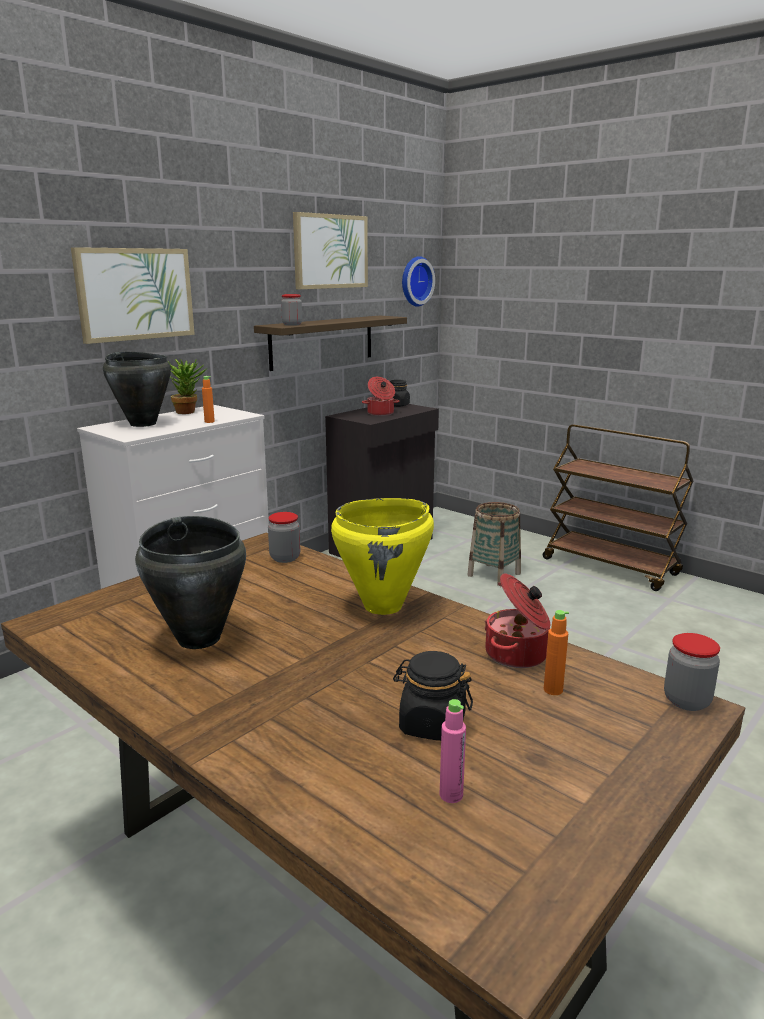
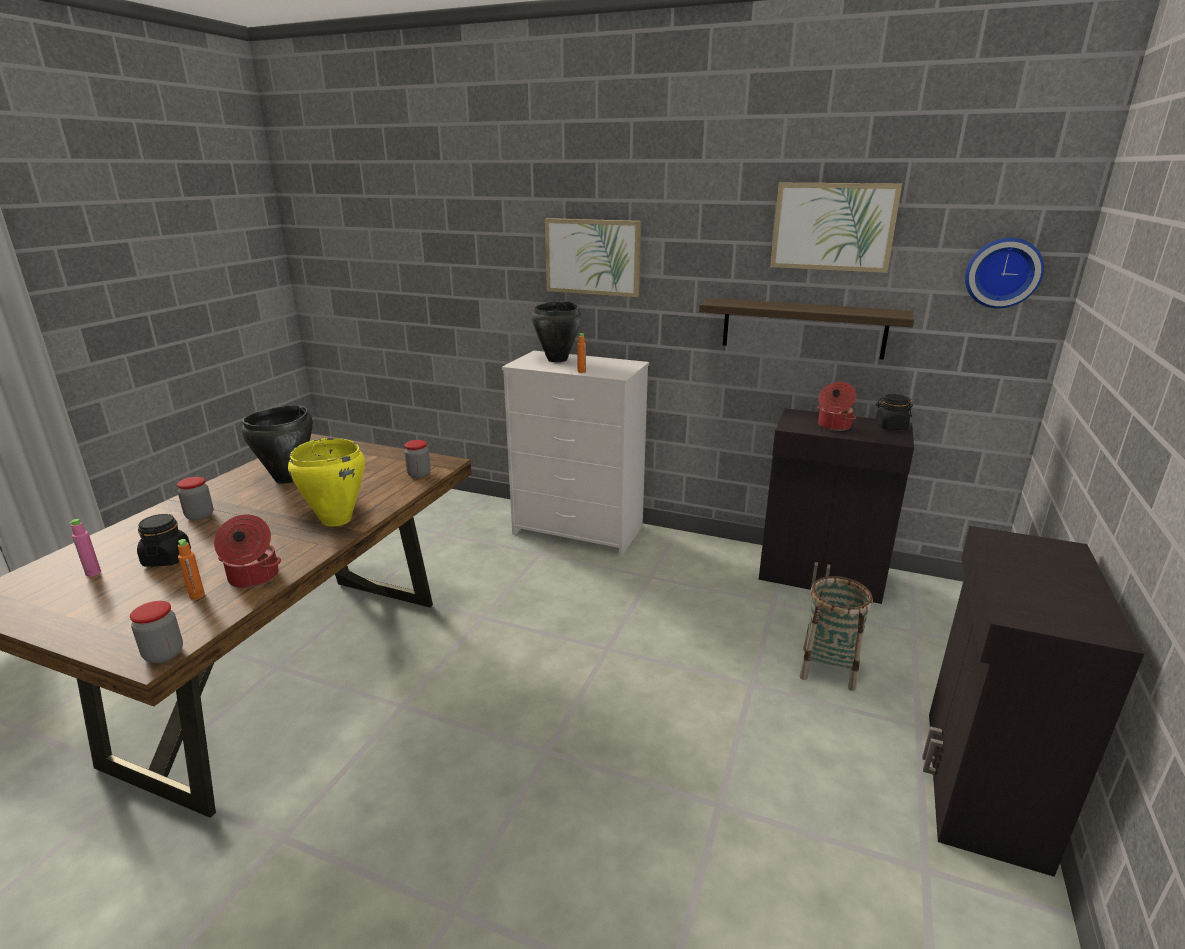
camera: 70 degrees right, 5 degrees up
potted plant [167,359,206,414] -> none
jar [281,294,302,326] -> jar moved to [177,477,213,521]
brown cart [543,424,693,591] -> black cabinet [922,526,1144,877]

